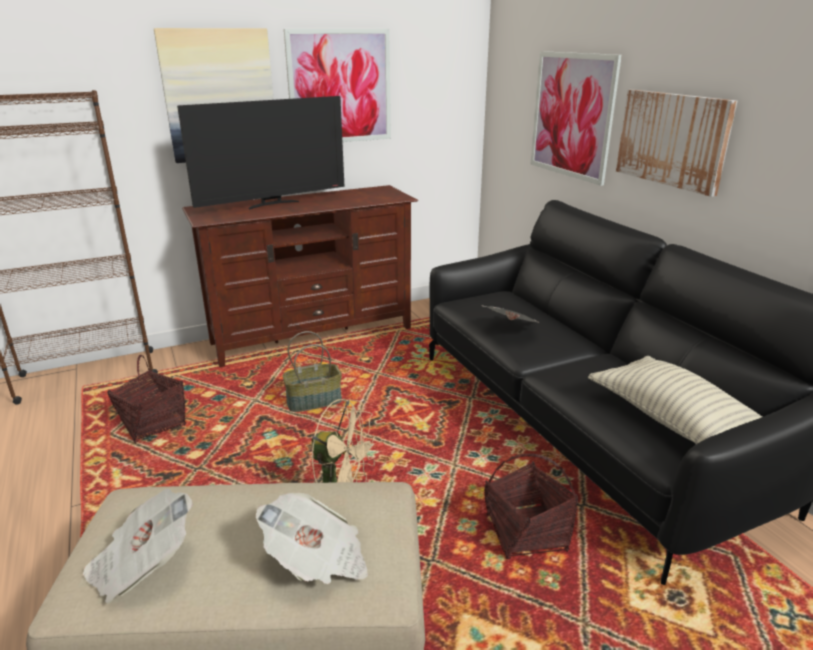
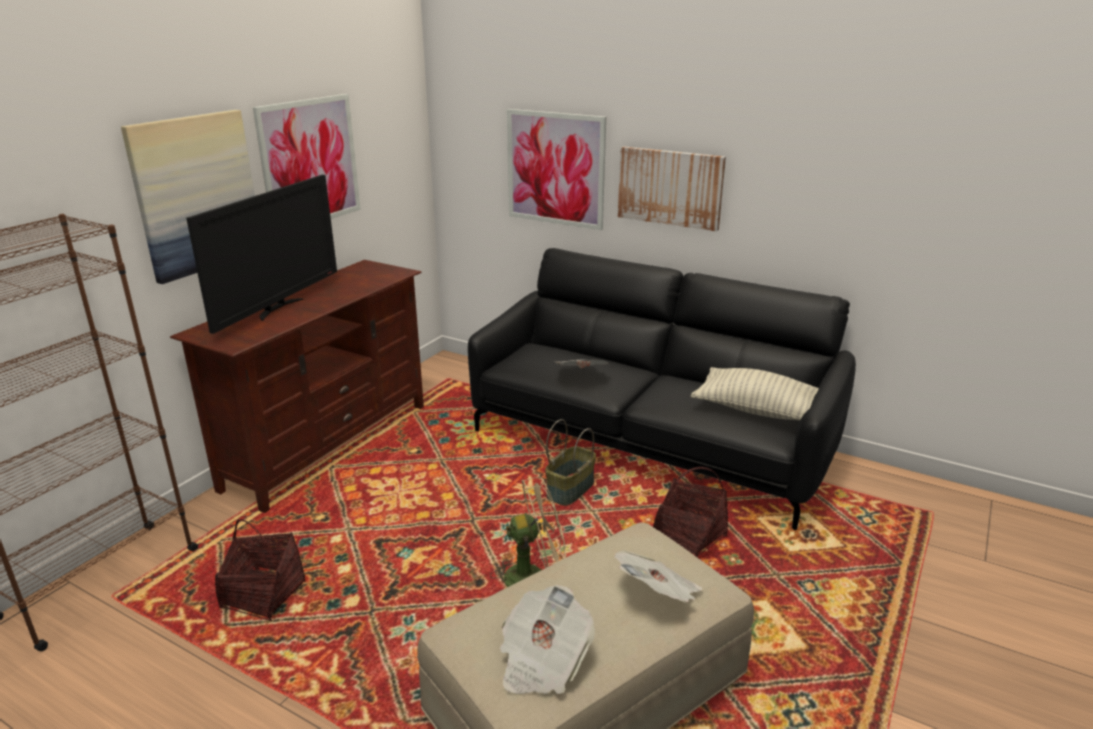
camera: 35 degrees left, 0 degrees up
basket [283,331,342,412] -> basket moved to [545,419,596,506]

